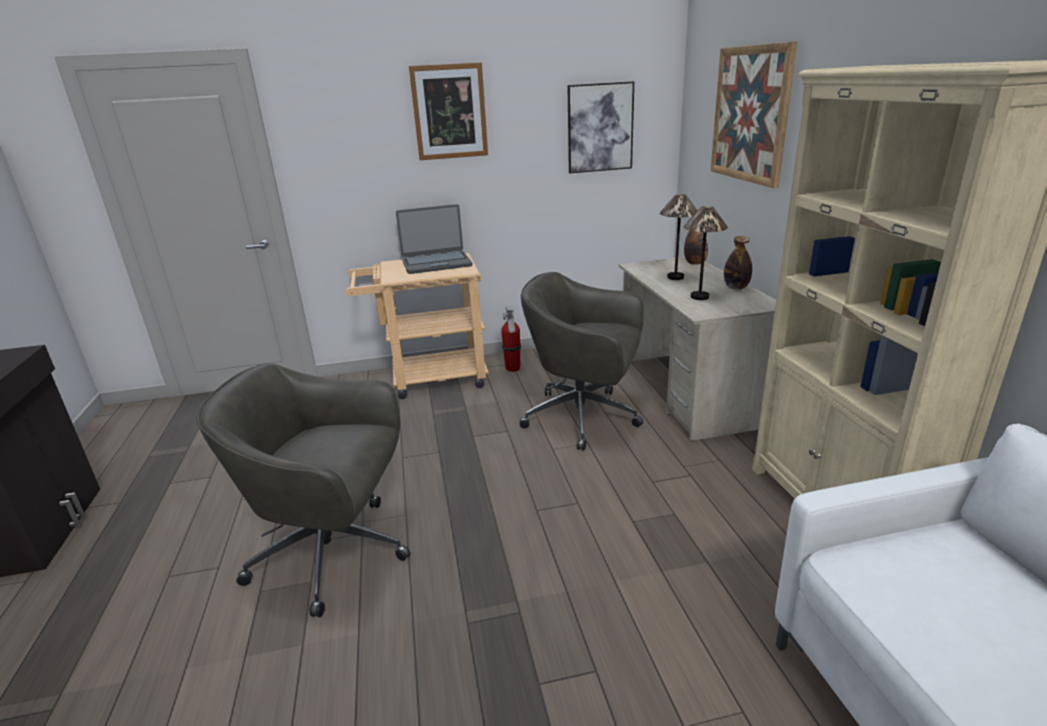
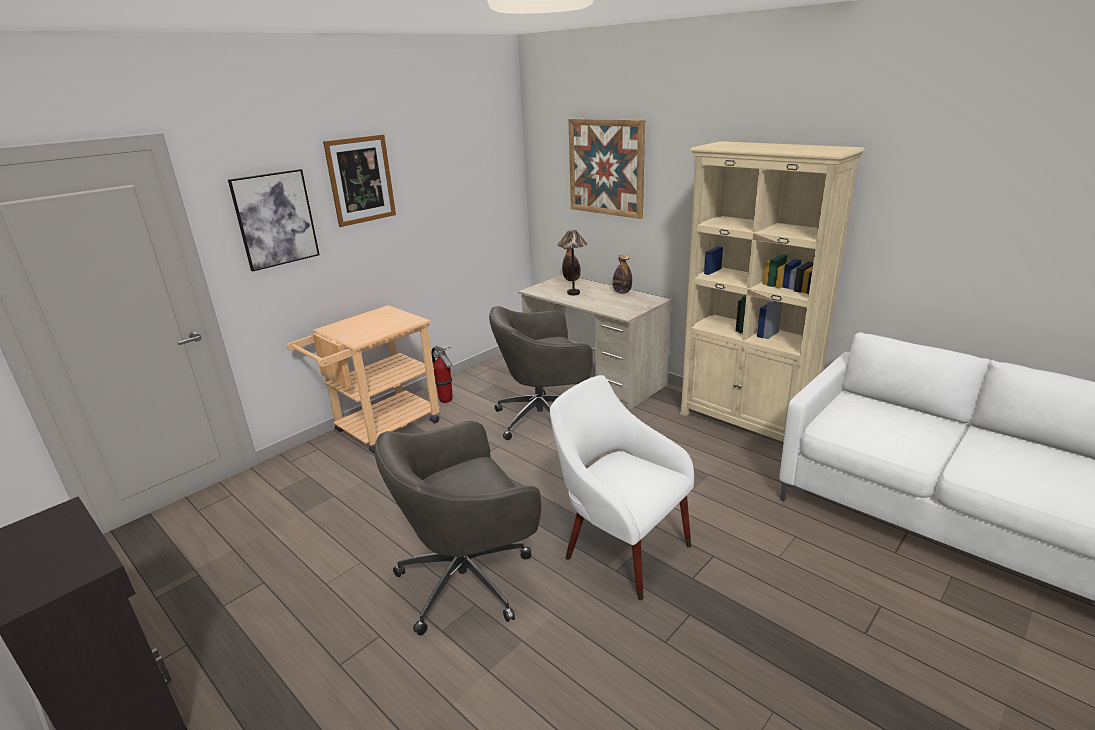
camera: 35 degrees left, 0 degrees up
laptop [396,204,473,274] -> none
picture [567,81,634,173] -> picture moved to [228,169,320,271]
table lamp [683,206,728,300] -> none
none -> white armchair [550,375,694,600]

